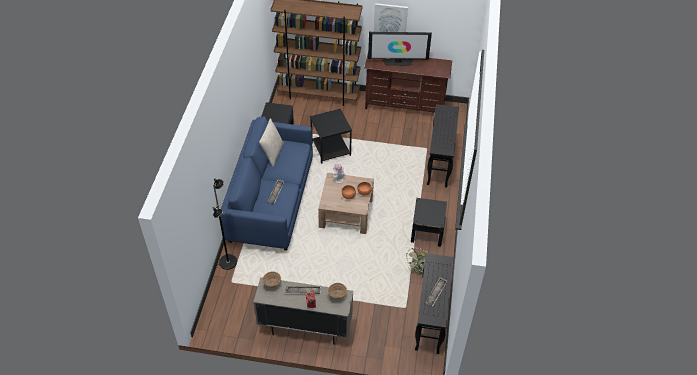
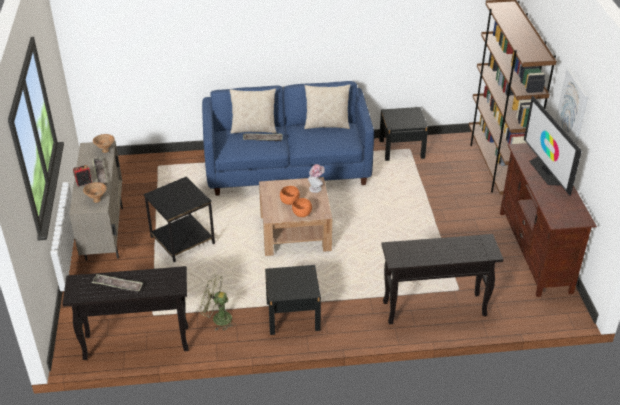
camera: 75 degrees right, 10 degrees down
black floor lamp [212,179,237,270] -> none
black side table [310,109,352,164] -> black side table moved to [144,177,215,262]
none -> beige pillow [230,89,276,134]

